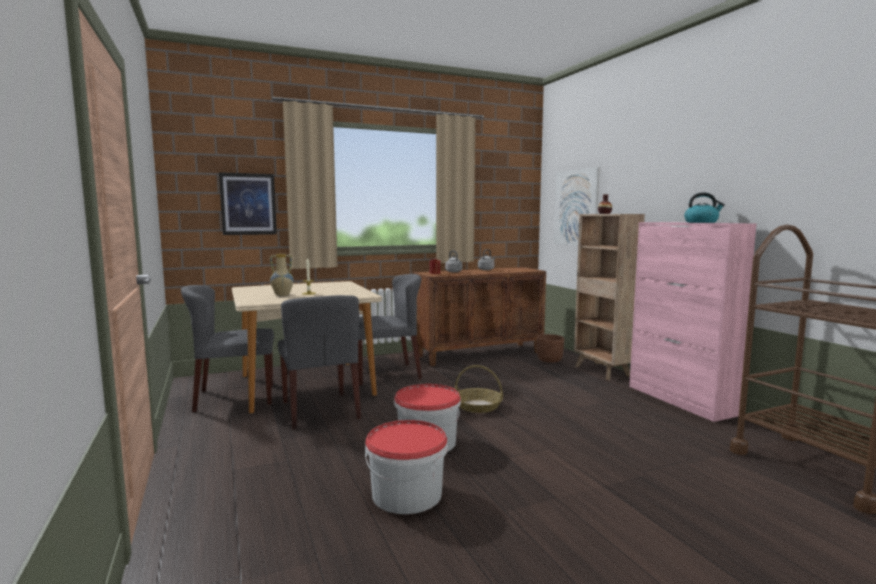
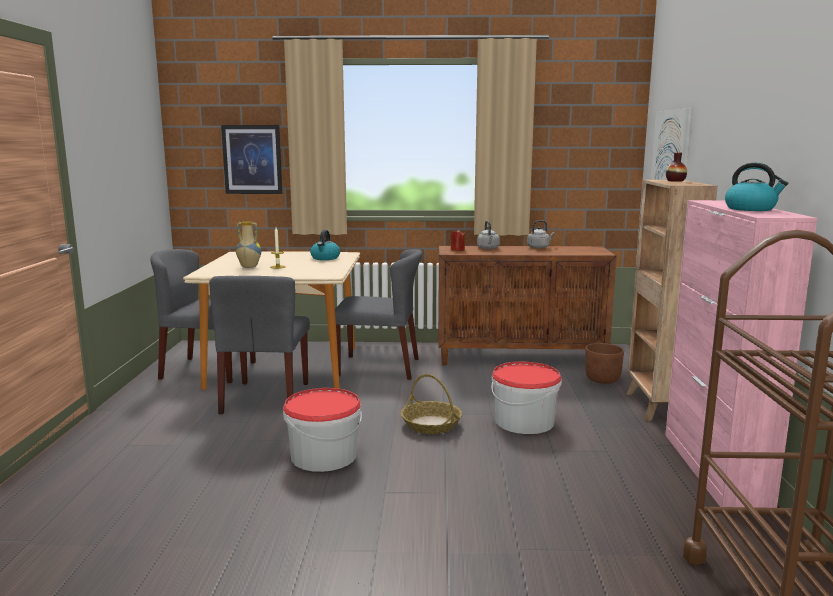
camera: 25 degrees right, 5 degrees up
bucket [365,420,448,514] -> bucket moved to [491,361,562,434]
none -> kettle [310,230,340,260]

